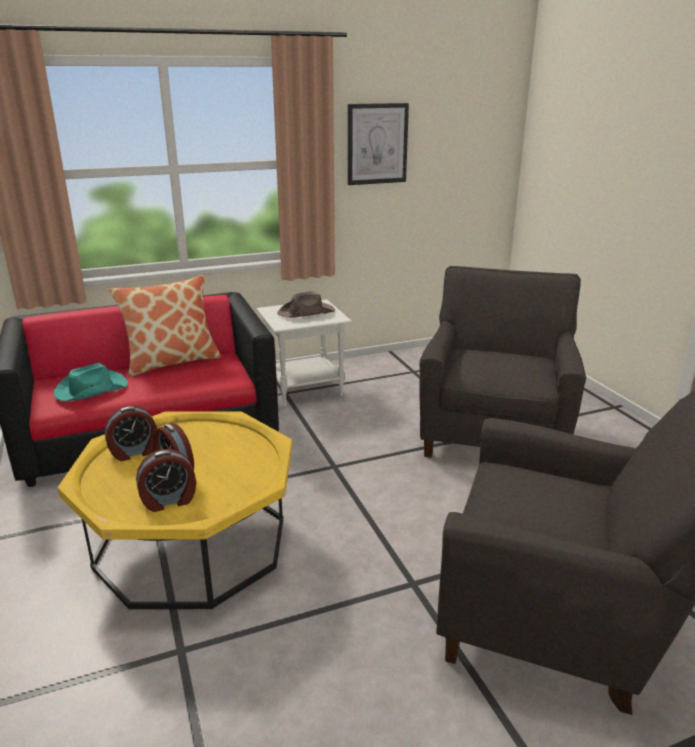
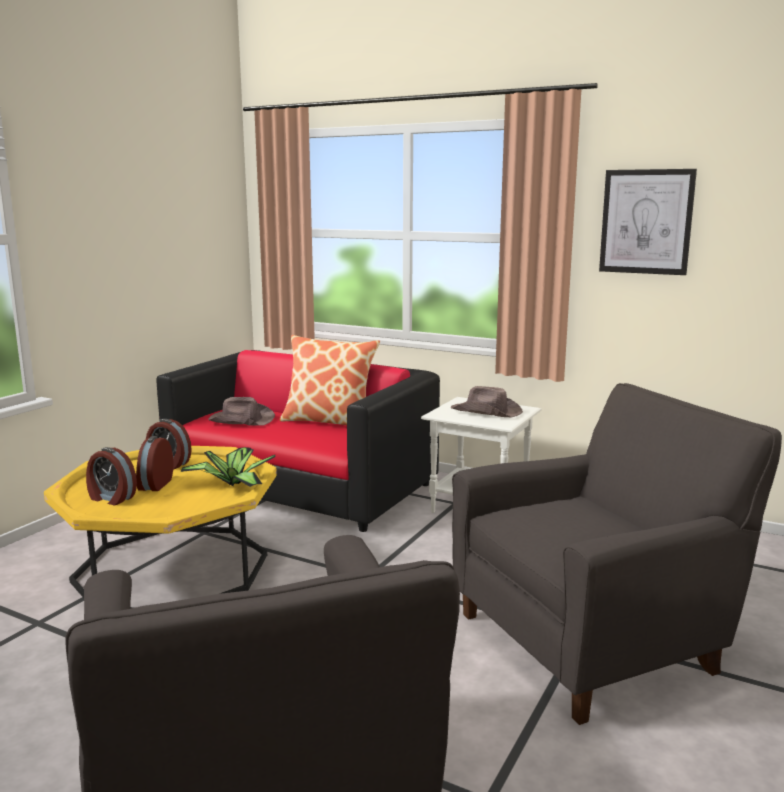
camera: 50 degrees right, 10 degrees down
turquoise hat [53,363,128,401] -> brown hat [208,397,275,426]
none -> potted plant [181,447,275,487]

